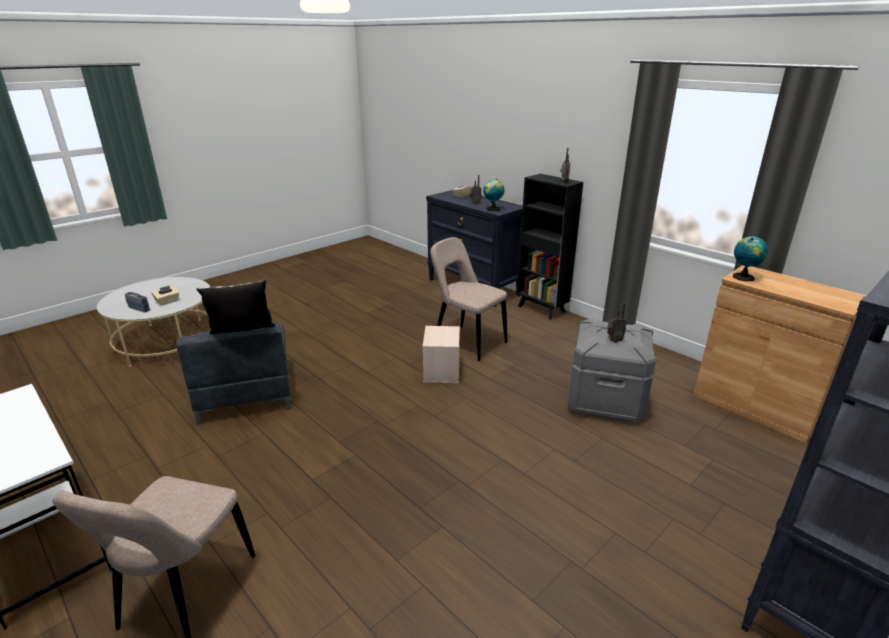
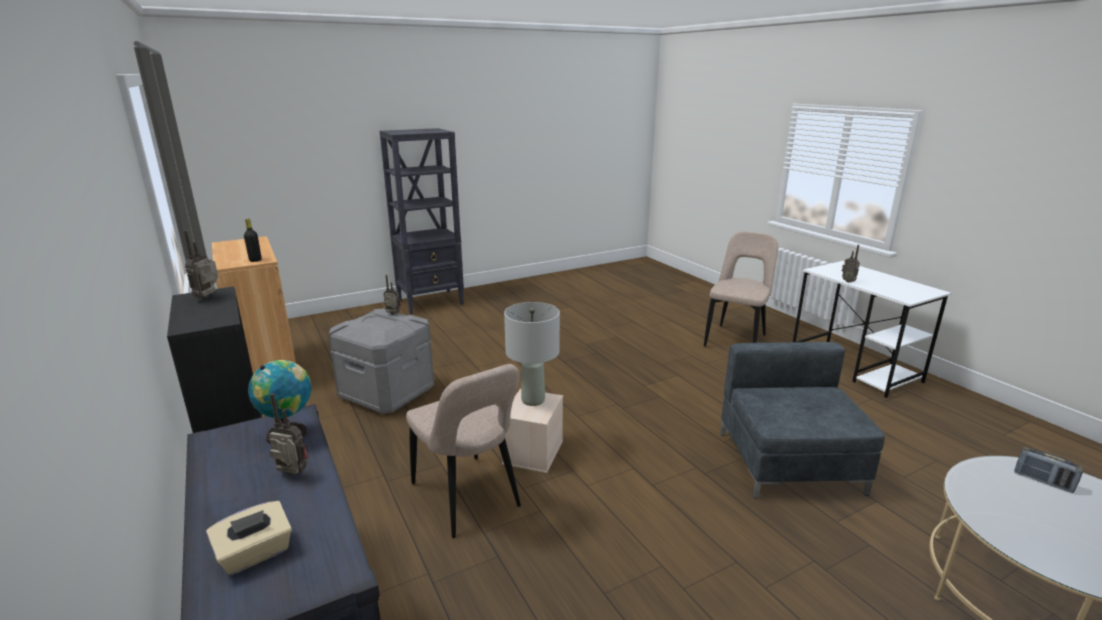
camera: 165 degrees left, 5 degrees down
beige tissue box [151,285,179,305] -> none
pillow [196,280,275,334] -> none
globe [733,236,768,281] -> black bottle [244,219,262,262]
none -> grey table lamp [504,302,560,406]
none -> radio [842,245,860,283]

